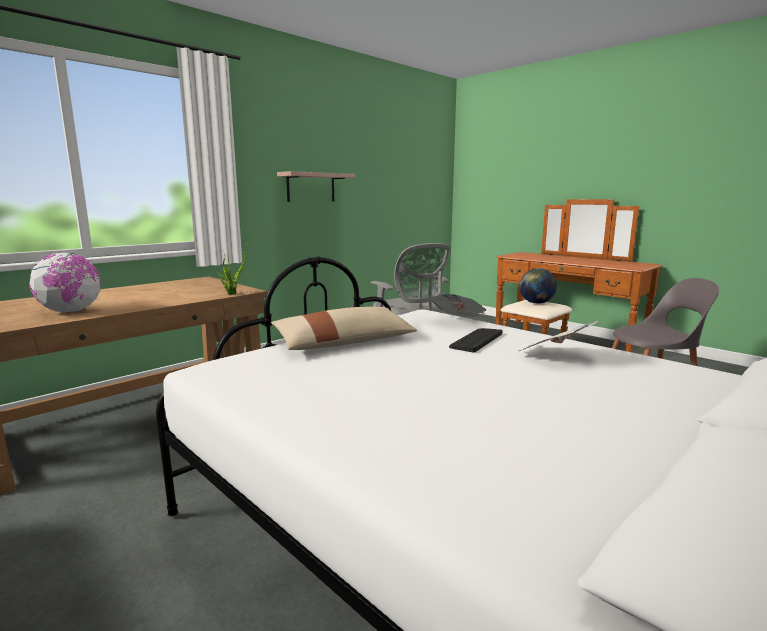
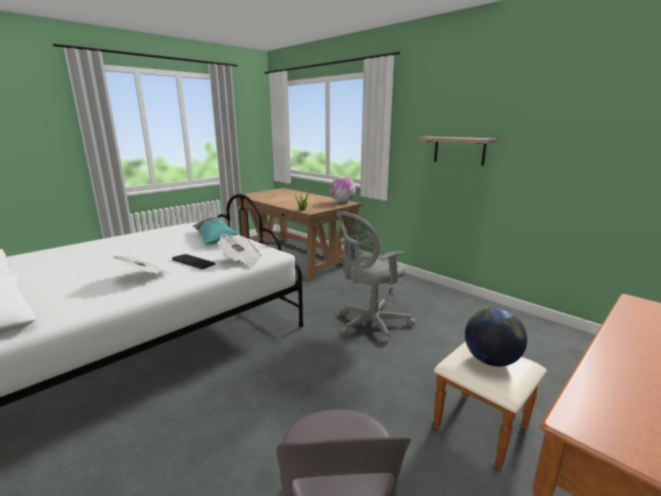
camera: 90 degrees right, 5 degrees up
globe [29,253,101,313] -> globe moved to [330,176,356,202]
beige pillow [271,307,417,350] -> turquoise pillow [193,217,238,244]

